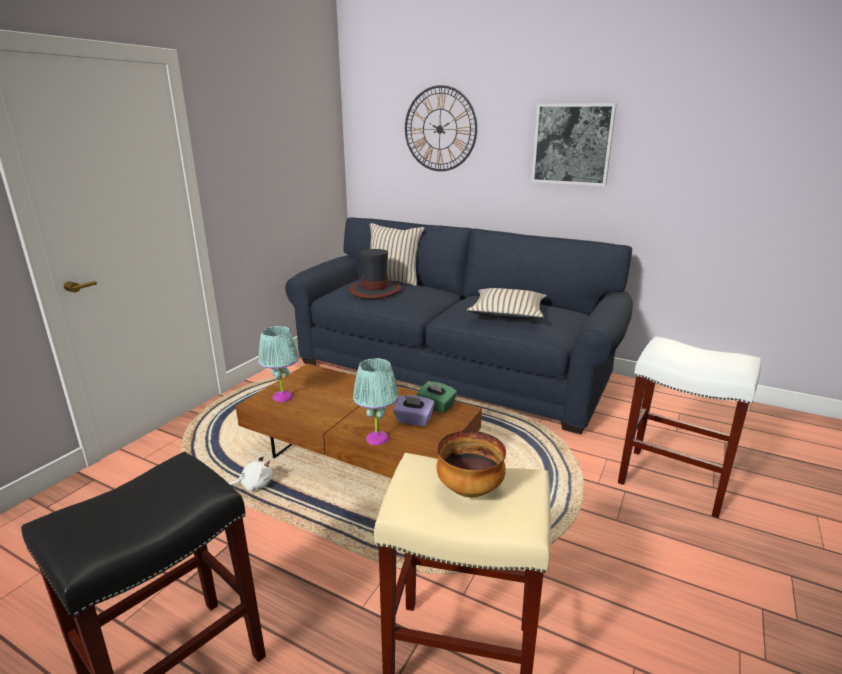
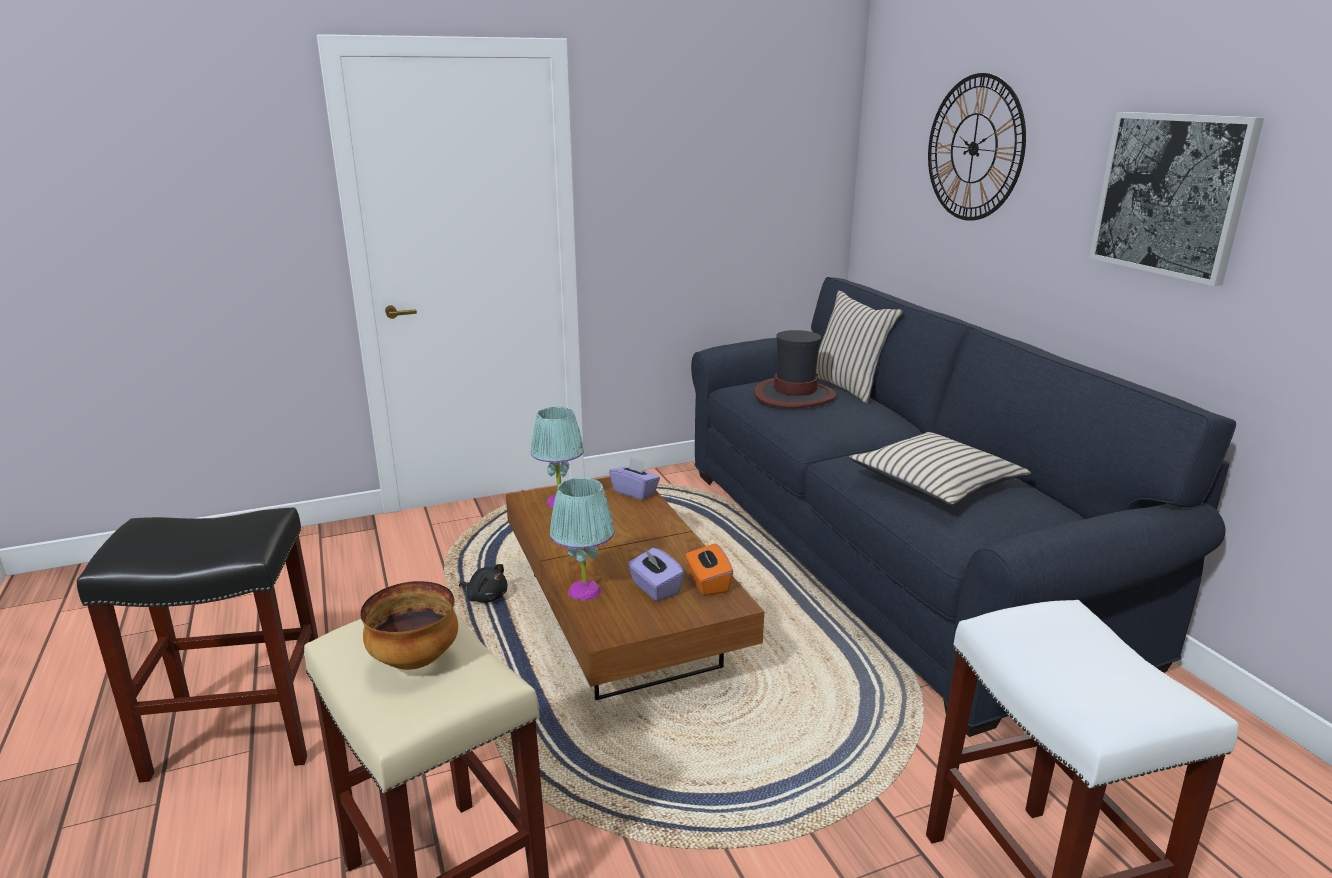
camera: 40 degrees right, 0 degrees up
white plush toy [229,455,273,491] -> black plush toy [459,564,507,603]
green tissue box [416,381,457,413] -> orange tissue box [685,543,733,596]
none -> purple tissue box [609,457,660,500]

